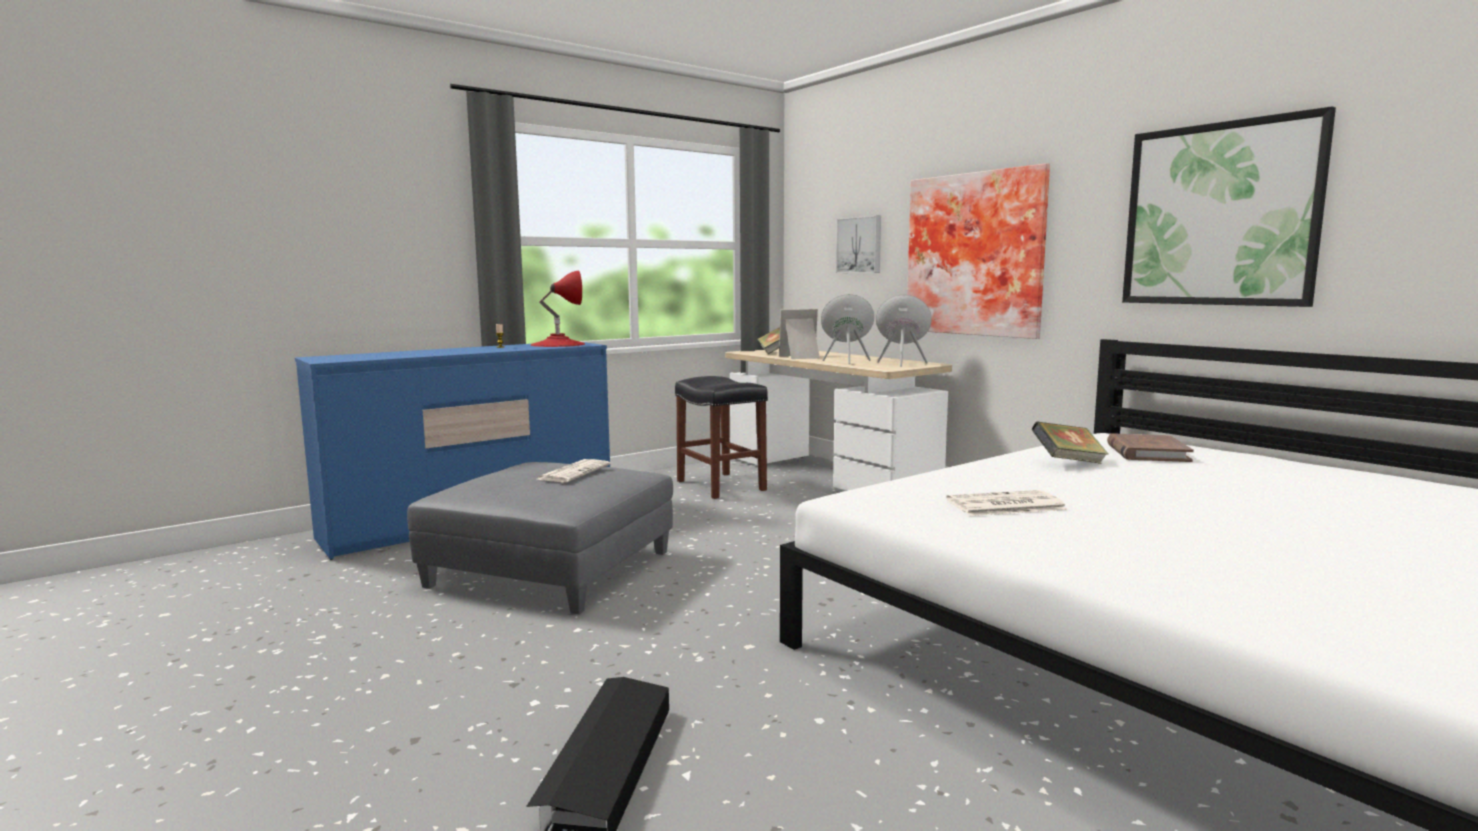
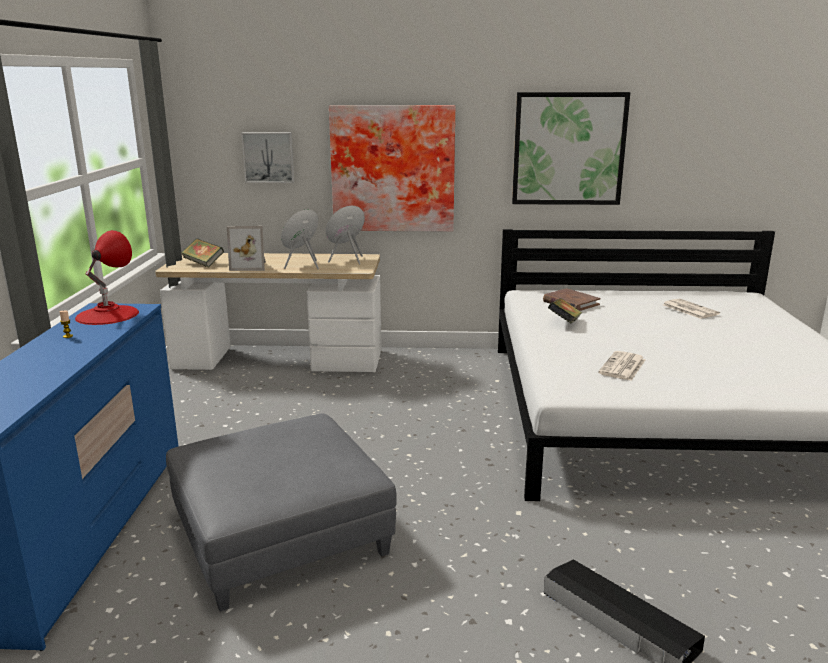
camera: 50 degrees left, 10 degrees up
newspaper [538,459,611,482] -> newspaper moved to [663,299,720,319]
black stool [675,376,768,499] -> none
picture frame [779,309,820,359] -> picture frame turned 120 degrees counterclockwise [227,226,266,271]

